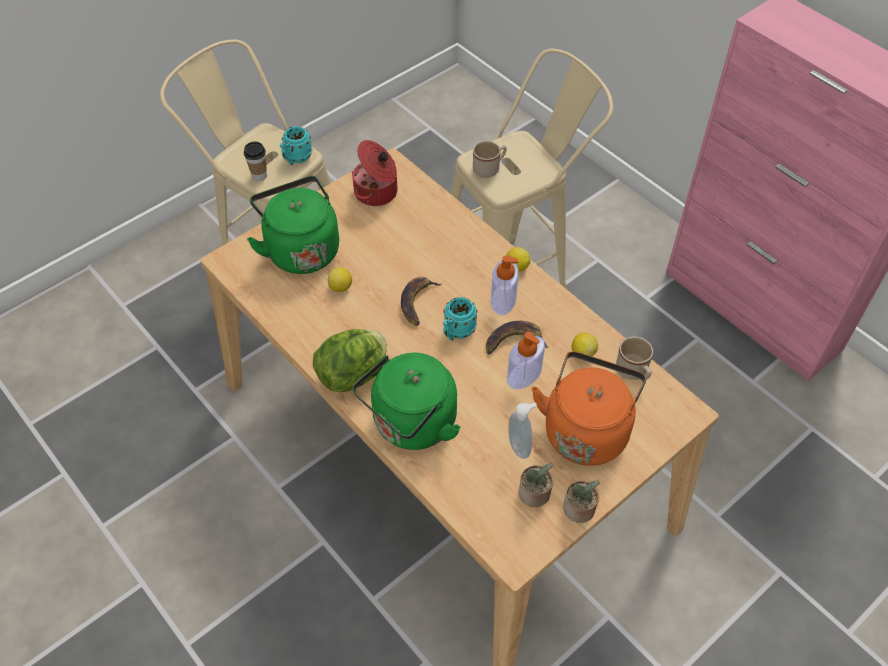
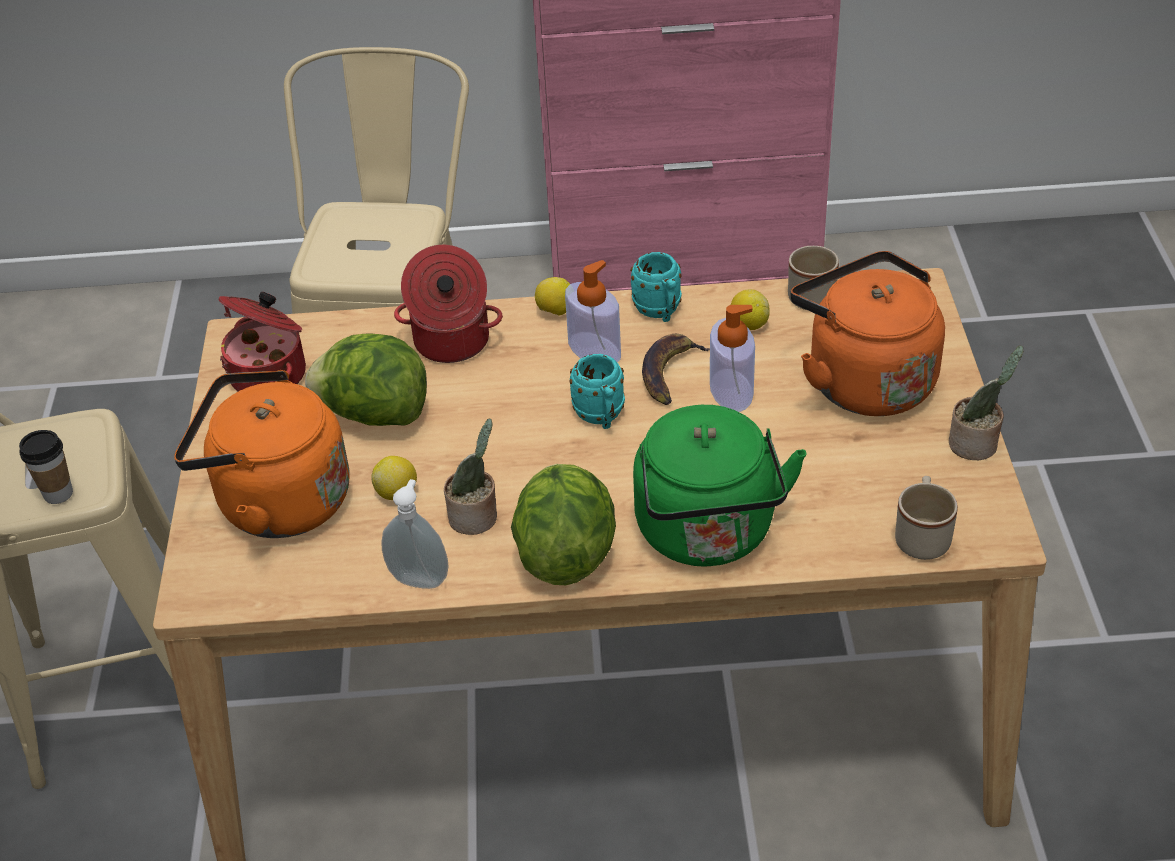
camera: 50 degrees left, 10 degrees down
green kettle [247,176,339,274] -> orange kettle [174,370,350,538]
turquoise mug [280,126,312,165] -> turquoise mug moved to [630,252,682,322]
banana [401,277,441,326] -> none
beige mug [473,141,506,178] -> beige mug moved to [895,476,958,560]
soap dispenser [508,403,537,459] -> soap dispenser moved to [381,479,449,589]
potted plant [519,463,554,507] -> potted plant moved to [444,418,497,535]
none -> lettuce [305,333,427,426]
none -> cooking pot [394,245,503,363]

